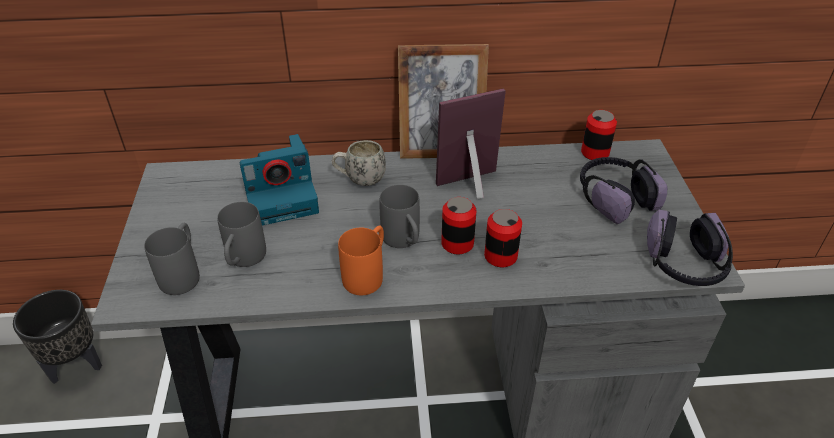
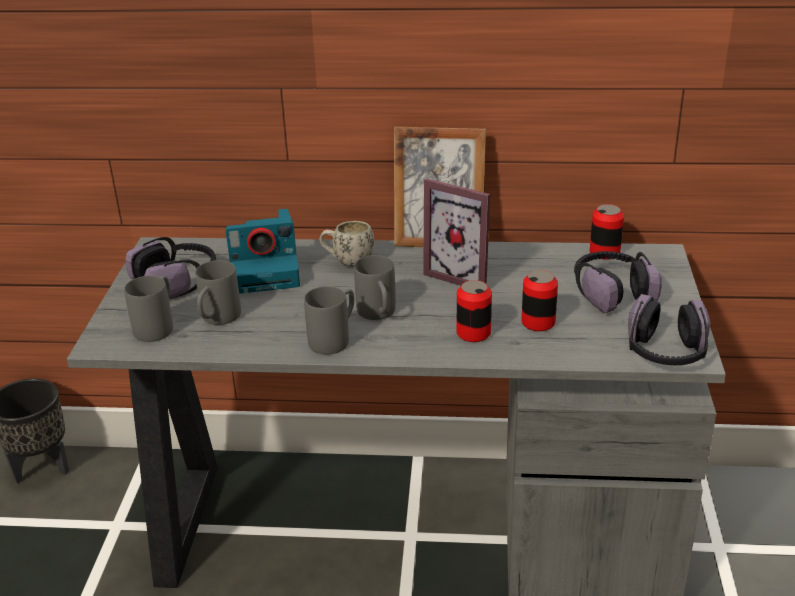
camera: 10 degrees right, 10 degrees down
orange mug [338,226,384,295] -> grey mug [304,286,354,355]
picture frame [436,88,506,199] -> picture frame turned 135 degrees counterclockwise [423,178,490,286]
can [441,197,477,254] -> can moved to [521,270,558,331]
none -> headphones [125,237,216,298]

